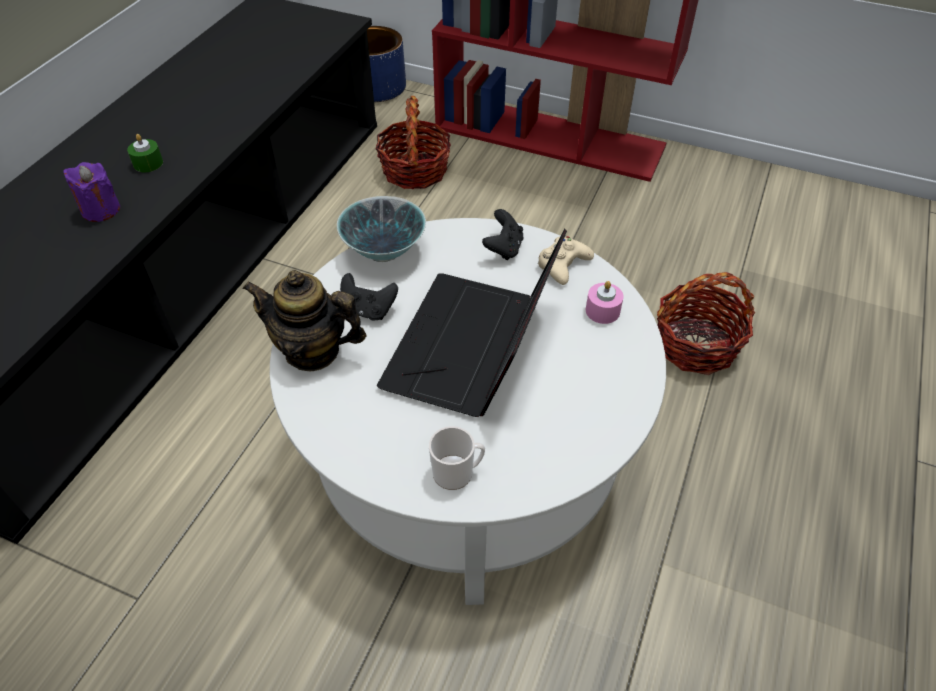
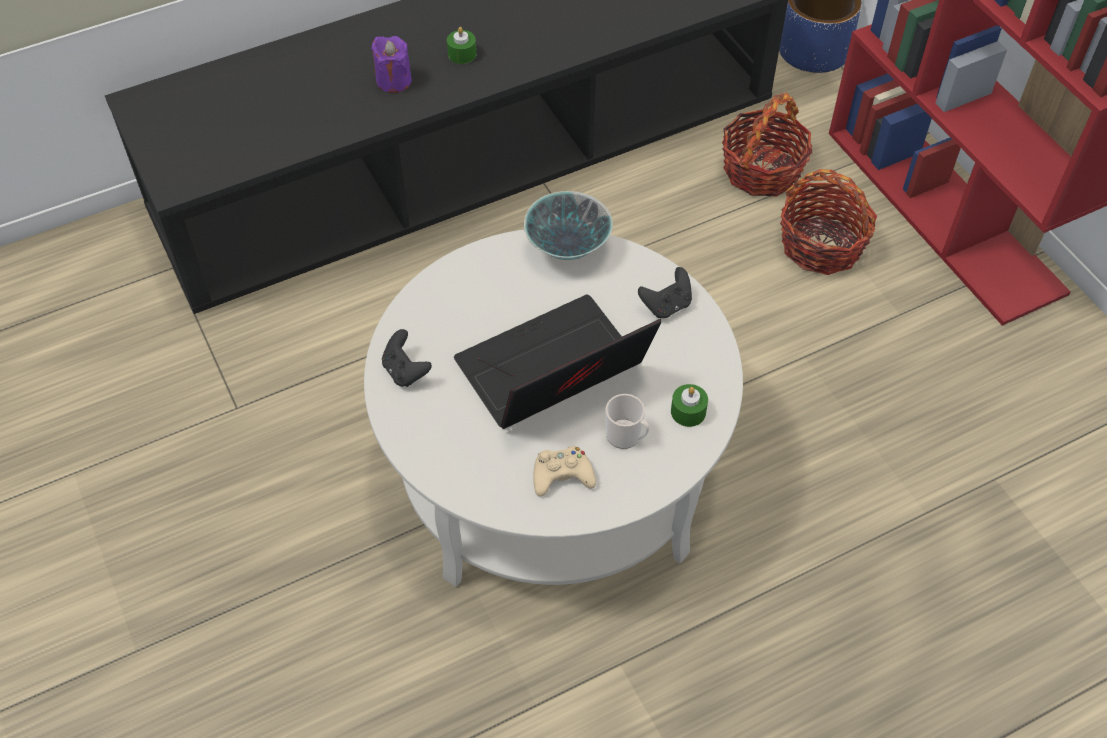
camera: 40 degrees right, 5 degrees up
teapot [243,270,367,372] -> none
black game controller [340,273,398,320] -> black game controller moved to [382,329,432,387]
mug [429,426,485,490] -> mug moved to [605,394,650,449]
beige game controller [537,236,594,285] -> beige game controller moved to [533,446,596,497]
pink candle [586,281,624,324] -> green candle [671,384,708,427]
basket [657,272,755,375] -> basket moved to [780,169,877,275]

